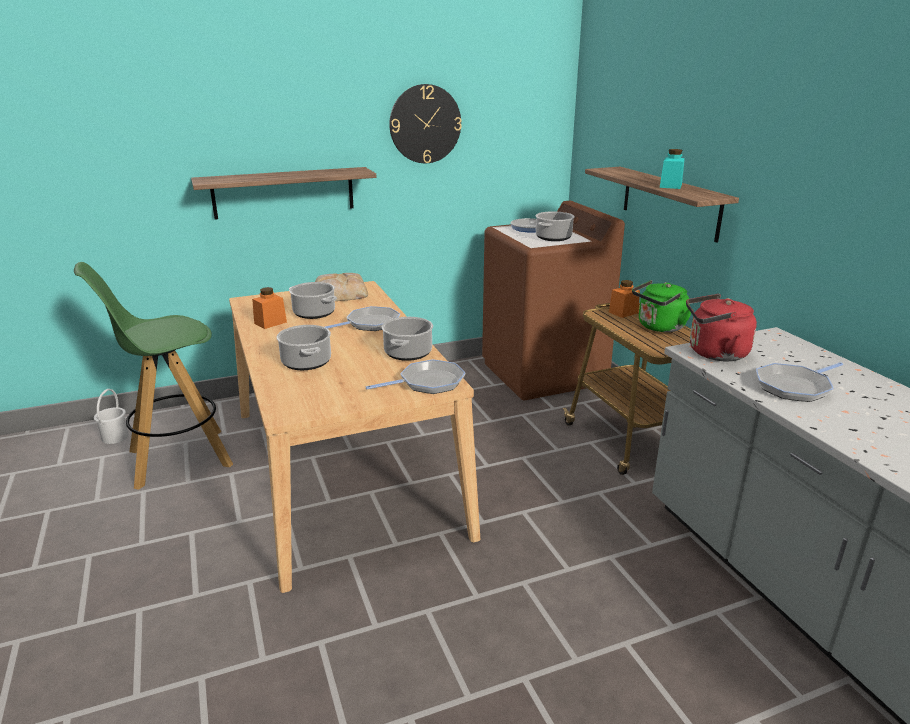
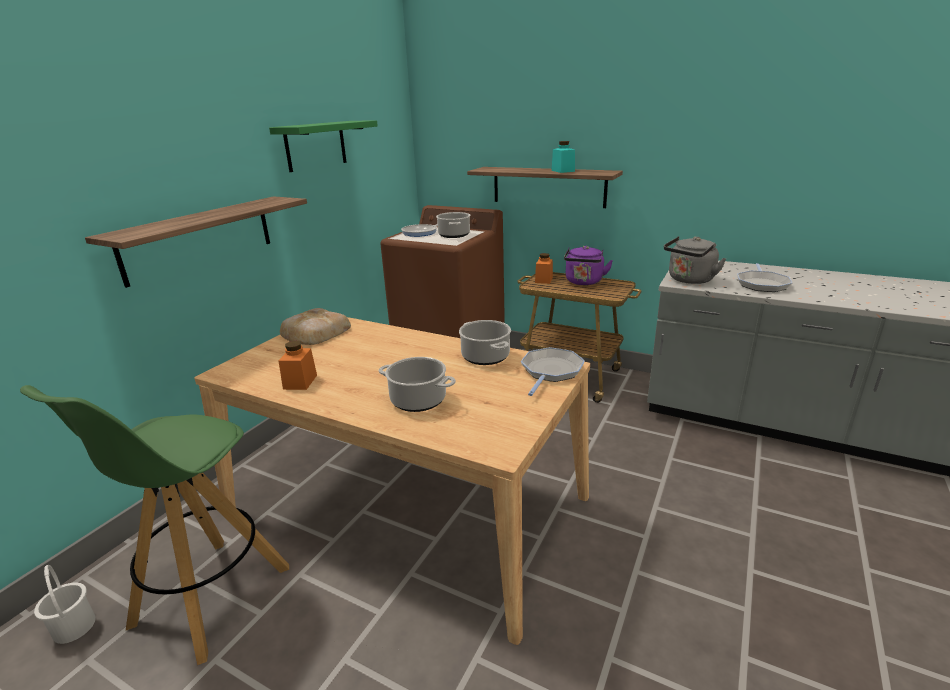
camera: 40 degrees left, 0 degrees up
cooking pot [289,282,337,319] -> none
frying pan [325,306,400,331] -> none
wall clock [389,84,462,163] -> green shelf [269,120,378,172]
green kettle [632,280,693,332] -> purple kettle [564,246,613,285]
red kettle [686,294,757,361] -> grey kettle [664,236,726,284]

